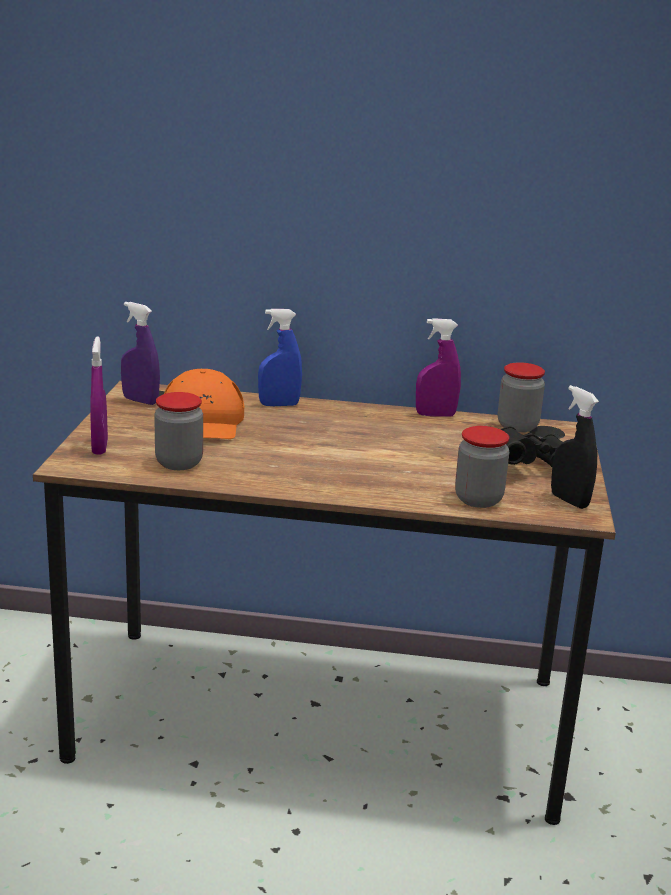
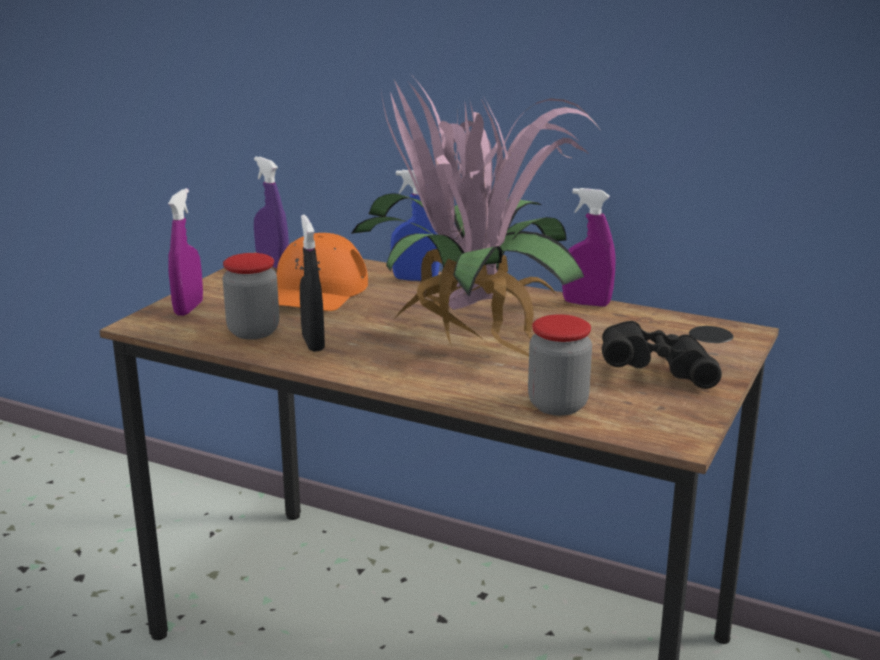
camera: 20 degrees right, 0 degrees up
jar [498,362,545,432] -> none
black spray bottle [551,385,599,509] -> black spray bottle moved to [300,215,325,352]
none -> potted plant [351,78,602,357]

